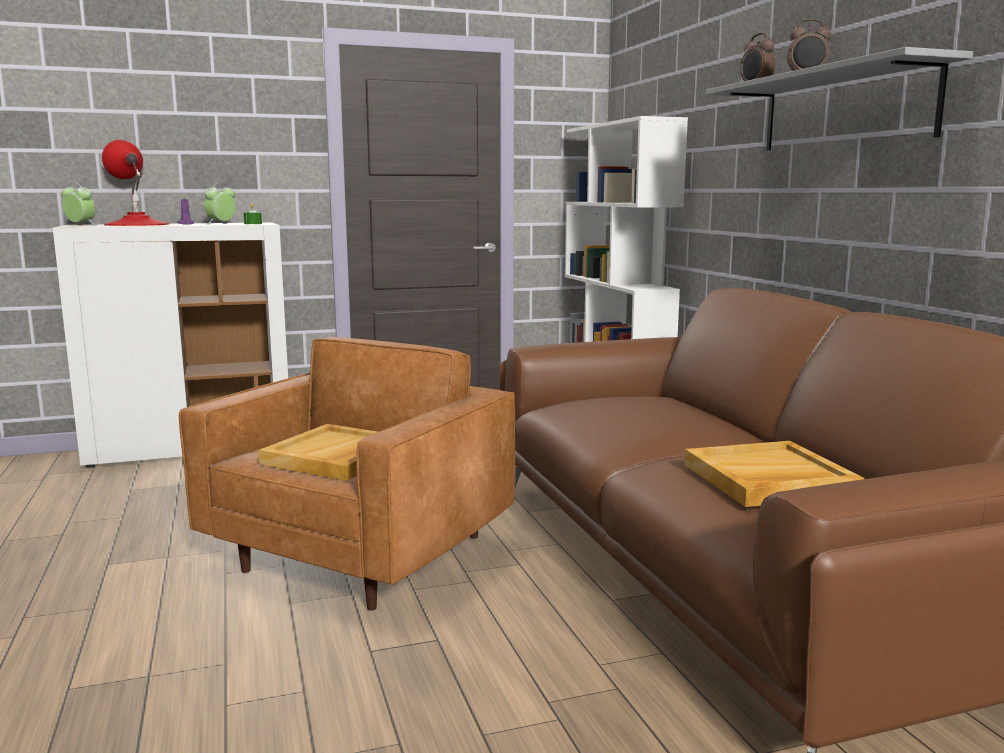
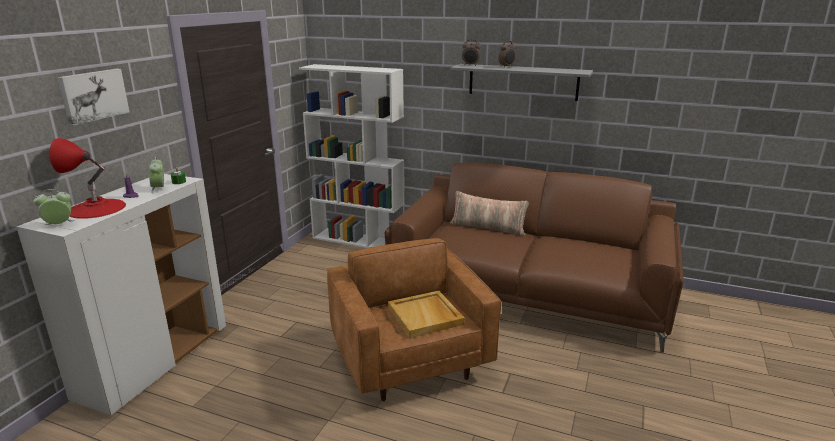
camera: 50 degrees left, 10 degrees up
beige tray [684,441,864,507] -> none
none -> picture [57,69,129,126]
none -> pillow [450,191,529,236]

